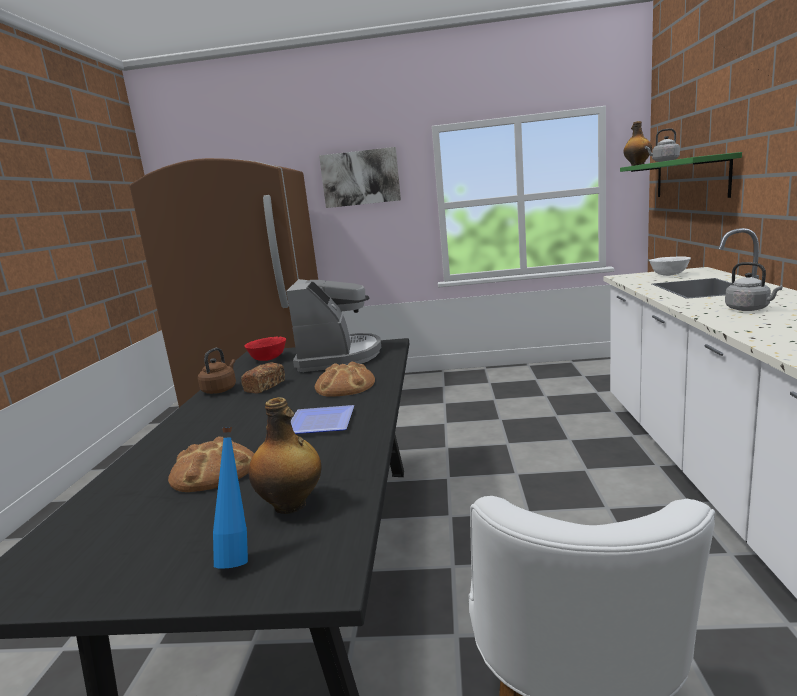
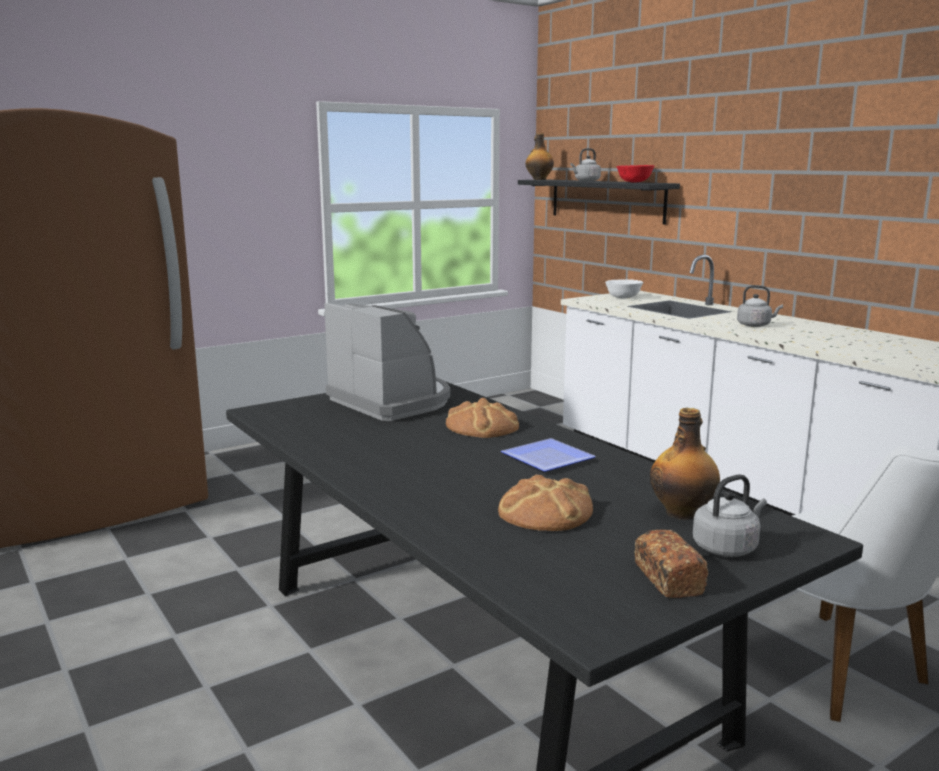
camera: 40 degrees left, 0 degrees up
brown kettle [198,348,236,394] -> none
blue bottle [213,427,248,569] -> grey kettle [693,474,767,557]
bread [241,363,285,394] -> bread moved to [634,530,708,598]
red bowl [245,337,286,361] -> red bowl moved to [616,165,655,183]
picture [319,147,401,208] -> none
green shelf [620,152,742,198] -> black shelf [518,179,680,225]

